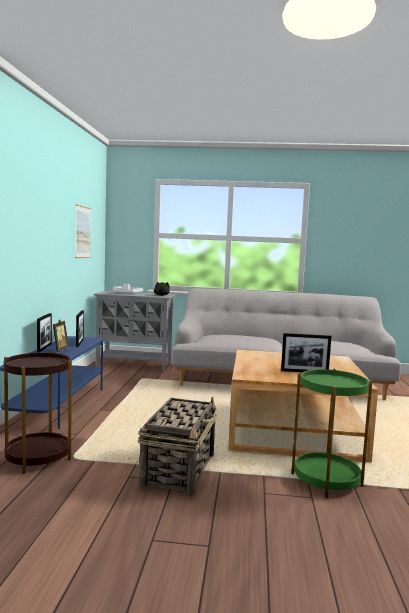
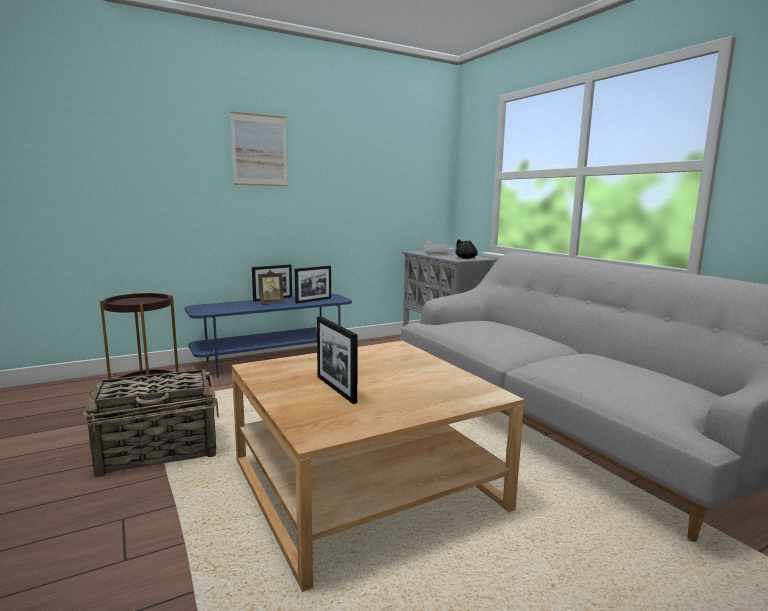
camera: 55 degrees right, 5 degrees up
picture [75,204,91,258] -> picture moved to [230,111,288,186]
green side table [291,369,372,498] -> none

